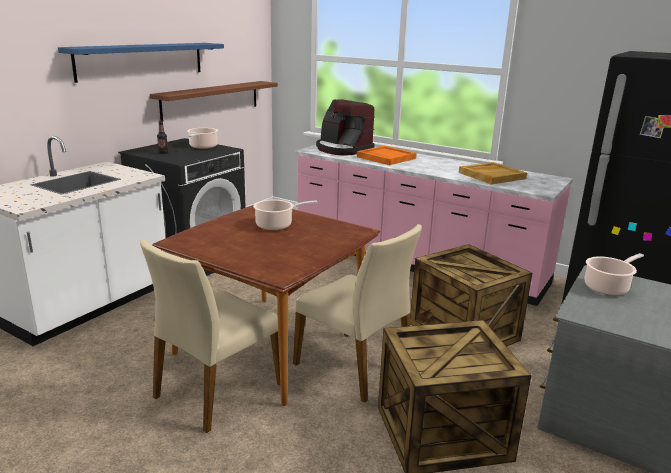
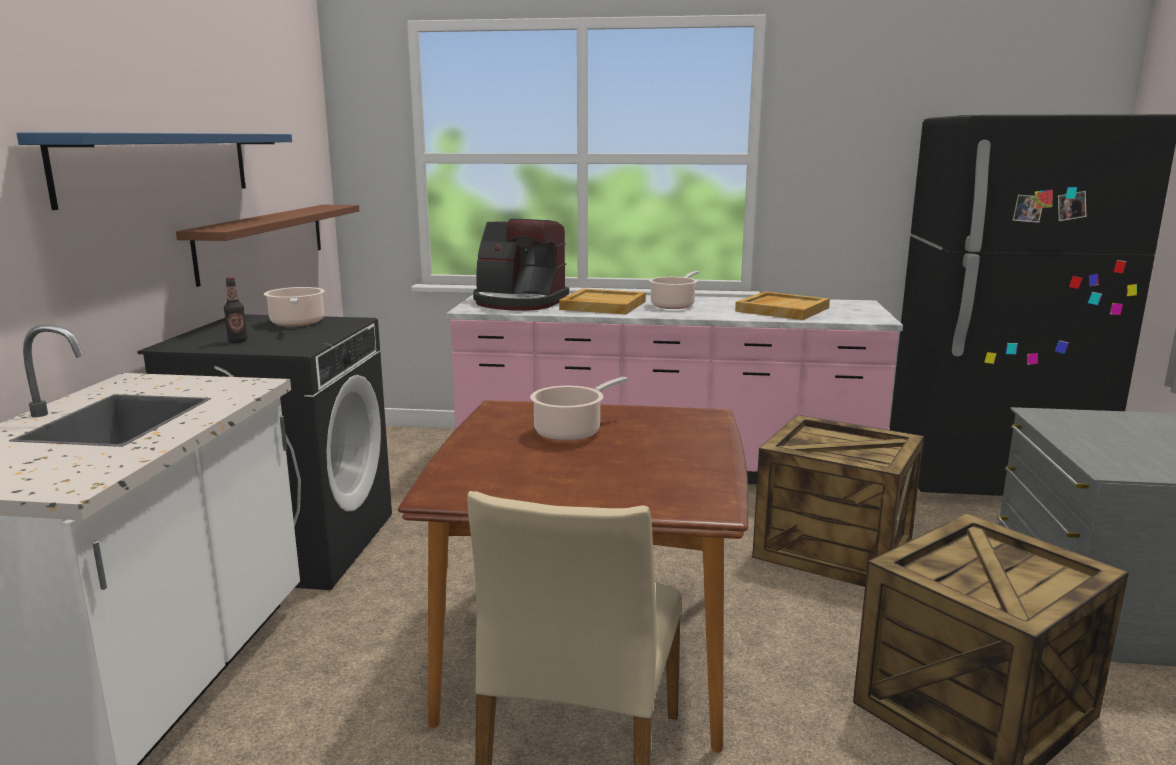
camera: 25 degrees left, 5 degrees down
beige chair [293,224,422,403] -> none
orange tray [357,146,417,165] -> beige tray [559,289,646,315]
cooking pot [585,253,644,295] -> cooking pot moved to [649,271,699,309]

